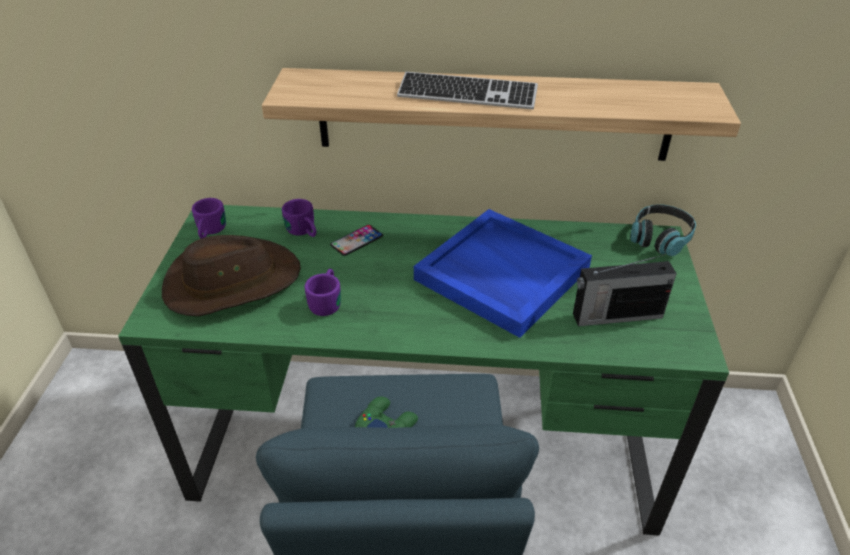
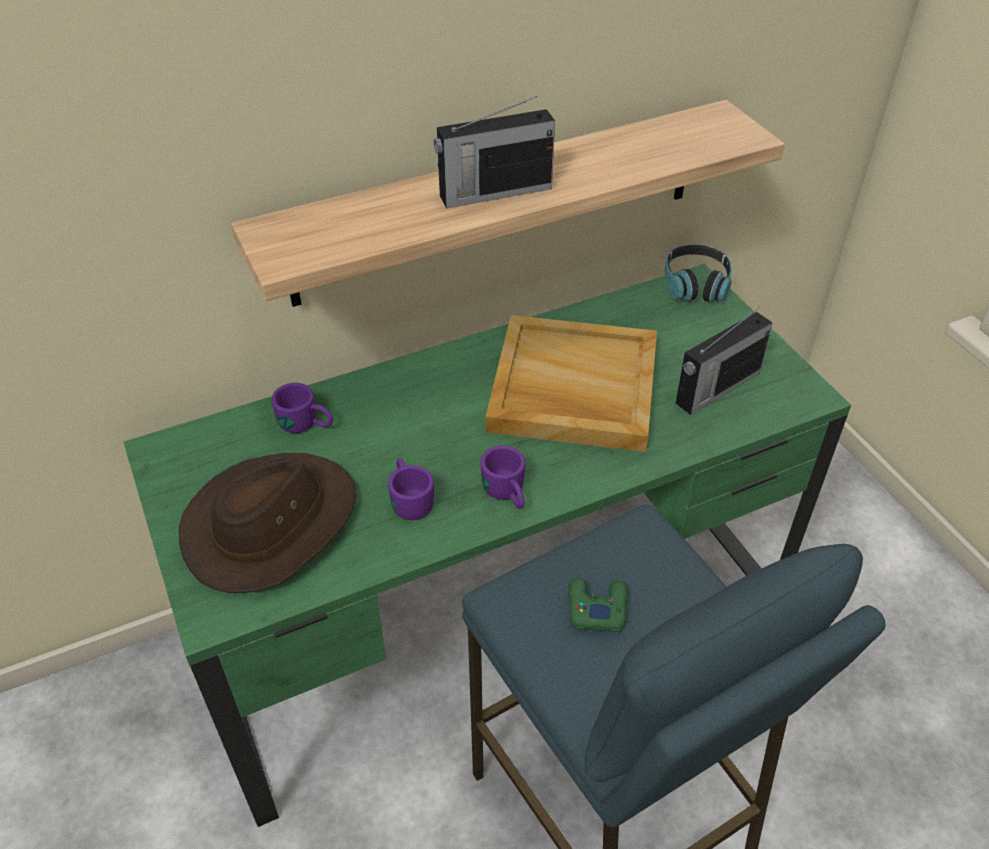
camera: 30 degrees left, 5 degrees up
purple mug [192,198,226,239] -> purple mug moved to [481,445,525,509]
phone [330,225,383,256] -> none
keyboard [397,72,538,109] -> radio [434,96,555,209]
blue tray [414,209,592,338] -> beige tray [486,315,657,452]

